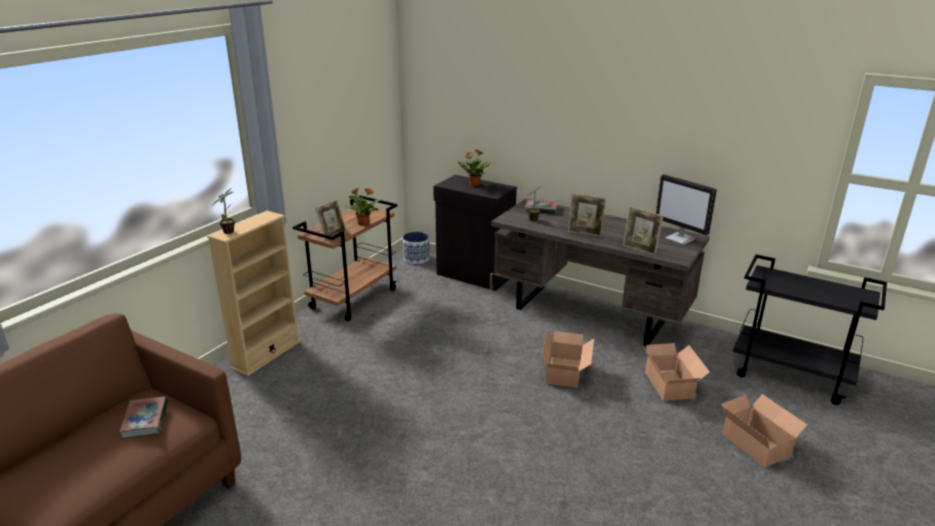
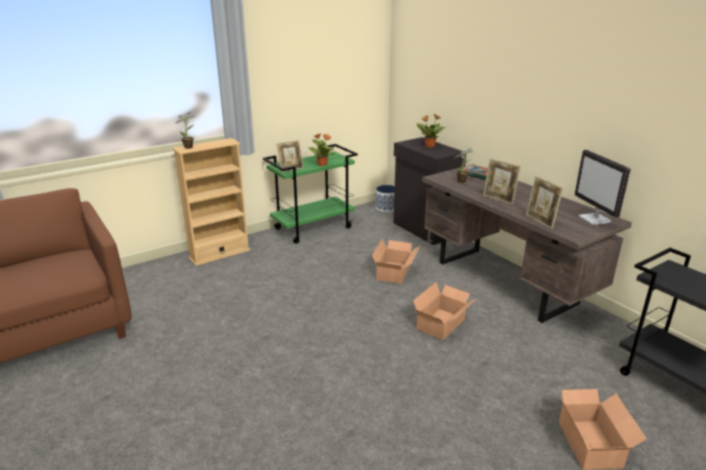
camera: 25 degrees right, 0 degrees up
book [119,397,168,438] -> none
brown cart [293,196,397,321] -> green cart [263,144,358,244]
cardboard box [644,343,710,401] -> cardboard box moved to [372,239,420,284]

